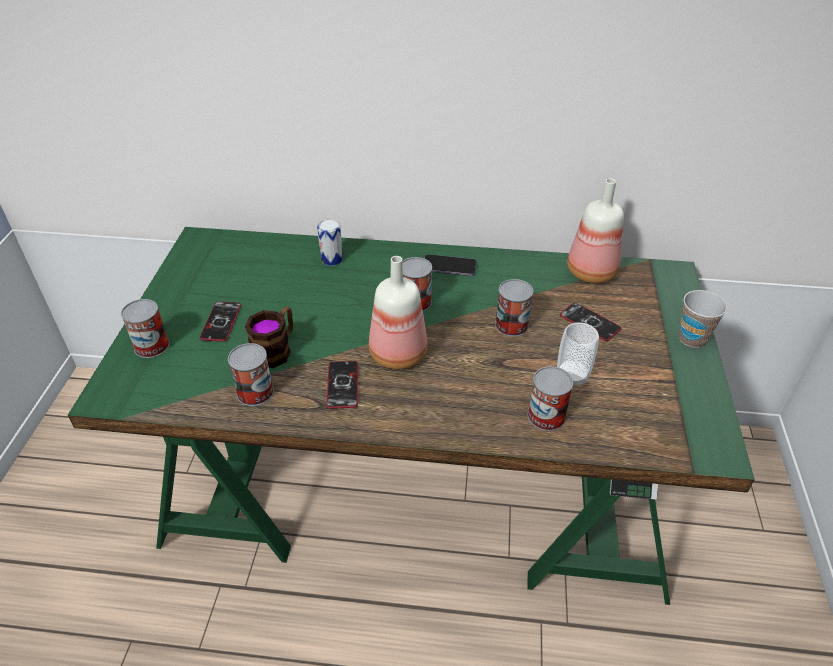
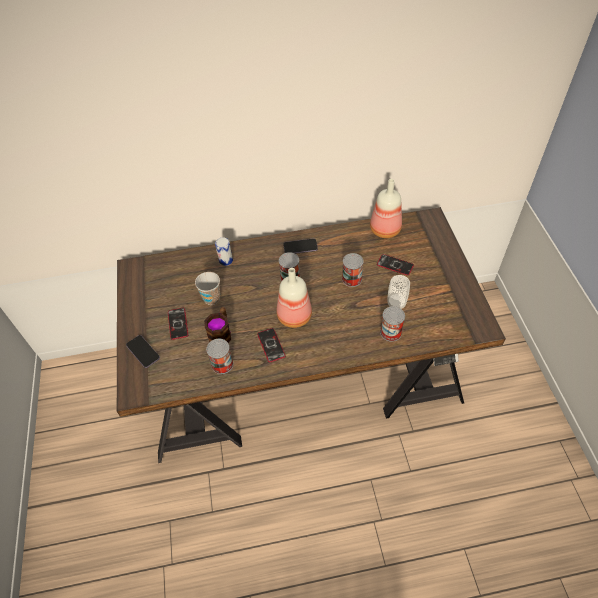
camera: 15 degrees left, 10 degrees up
green desk [68,227,755,605] -> brown desk [117,207,506,463]
can [121,299,169,358] -> phone [126,335,160,368]
cup [679,290,727,348] -> cup moved to [195,272,220,305]

